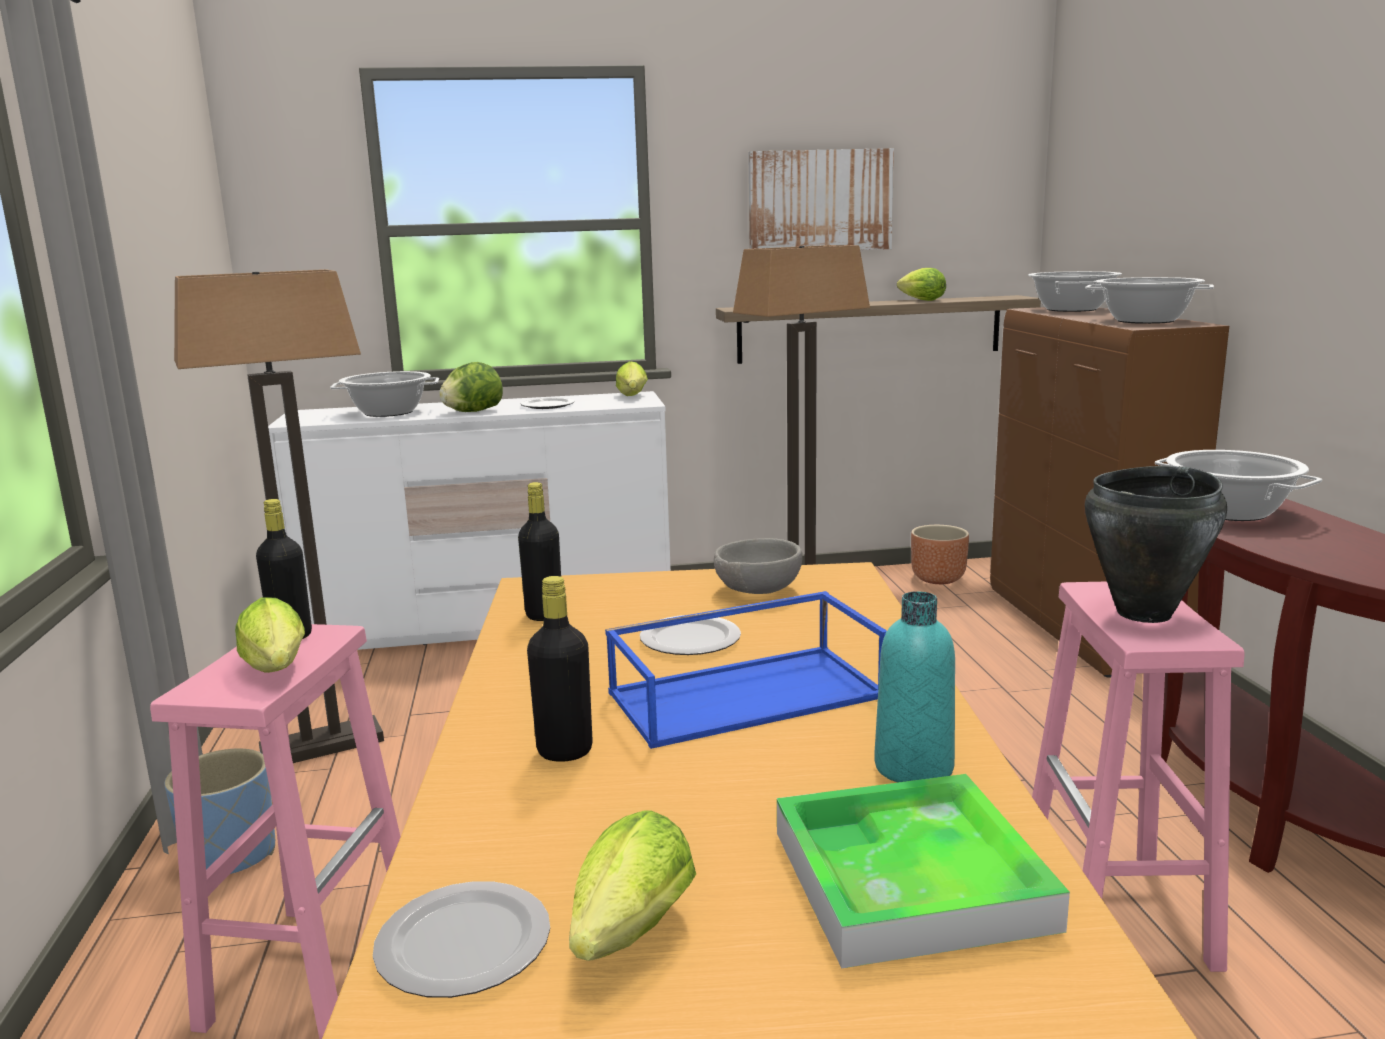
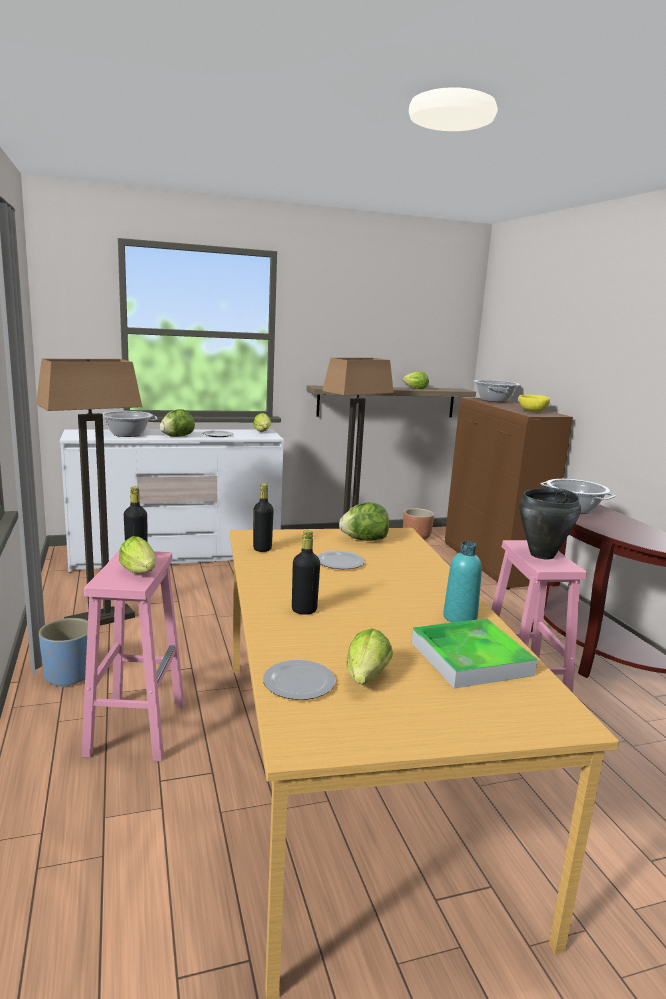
camera: 10 degrees left, 0 degrees up
blue tray [605,591,887,749] -> none
grey bowl [714,538,803,594] -> lettuce [339,502,389,541]
picture [748,148,894,250] -> none
cooking pot [1085,277,1214,324] -> yellow bowl [519,395,550,412]

